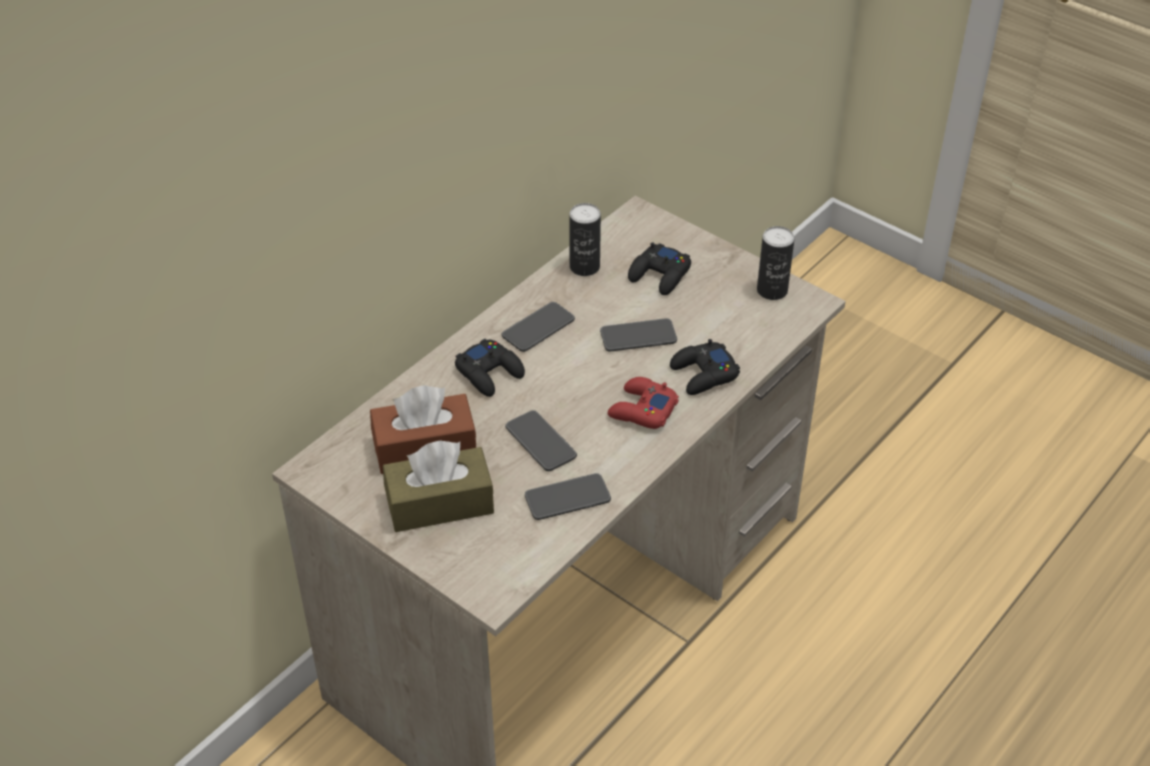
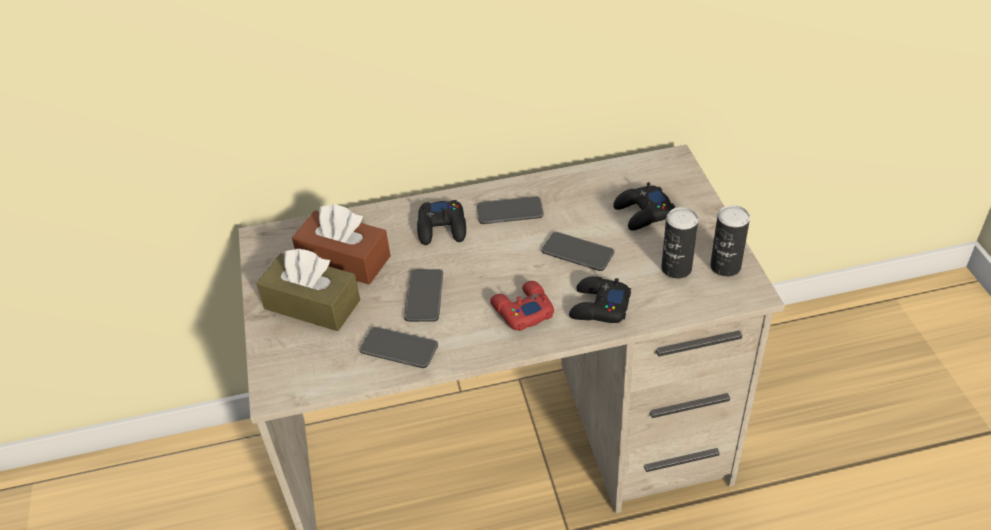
camera: 40 degrees right, 0 degrees up
can [569,203,601,276] -> can moved to [661,207,698,279]

